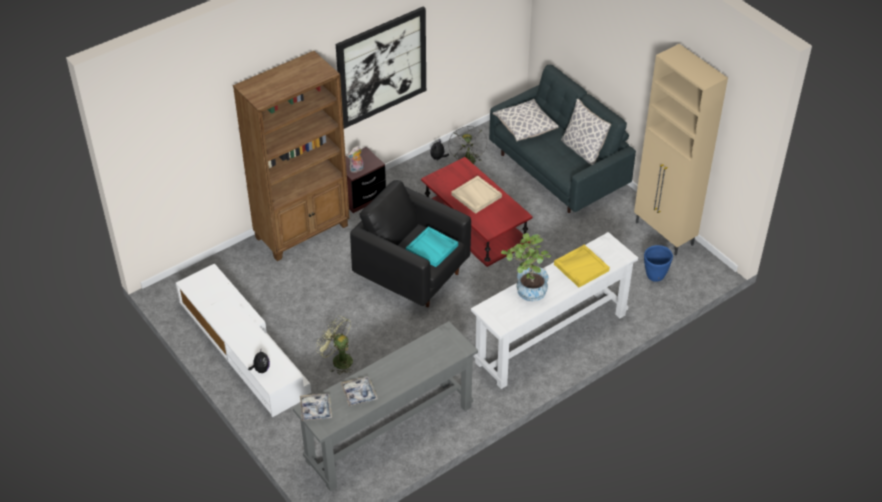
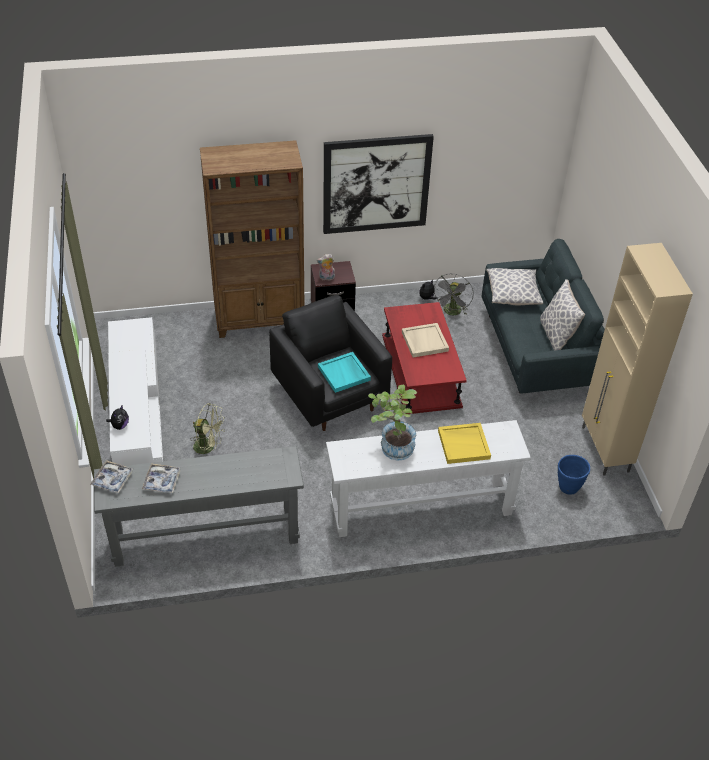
camera: 25 degrees right, 0 degrees up
green fan [316,316,353,375] -> green fan turned 135 degrees clockwise [190,403,225,455]

